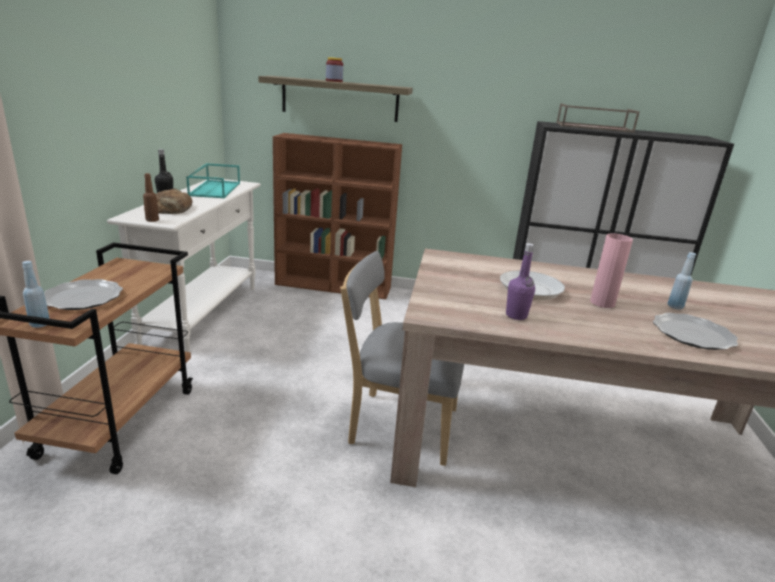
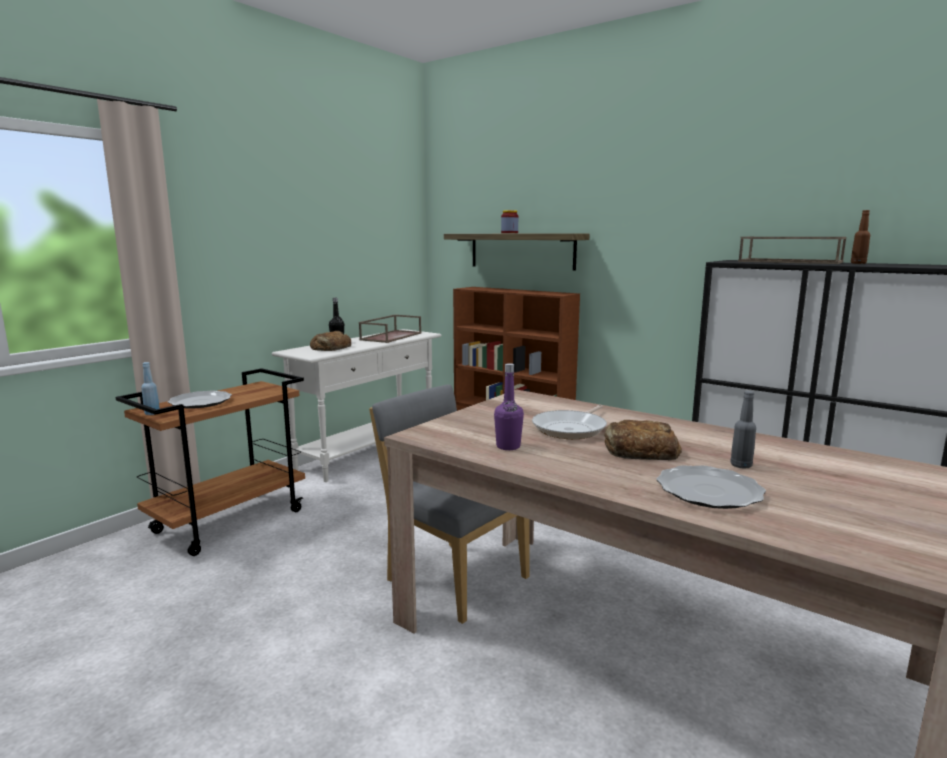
camera: 30 degrees right, 10 degrees down
brown bottle [143,173,159,222] -> brown bottle moved to [851,210,870,264]
turquoise tray [186,163,240,198] -> brown tray [359,315,421,343]
pink vase [590,233,633,308] -> bread [604,420,682,460]
blue bottle [667,252,696,309] -> grey bottle [730,391,756,469]

